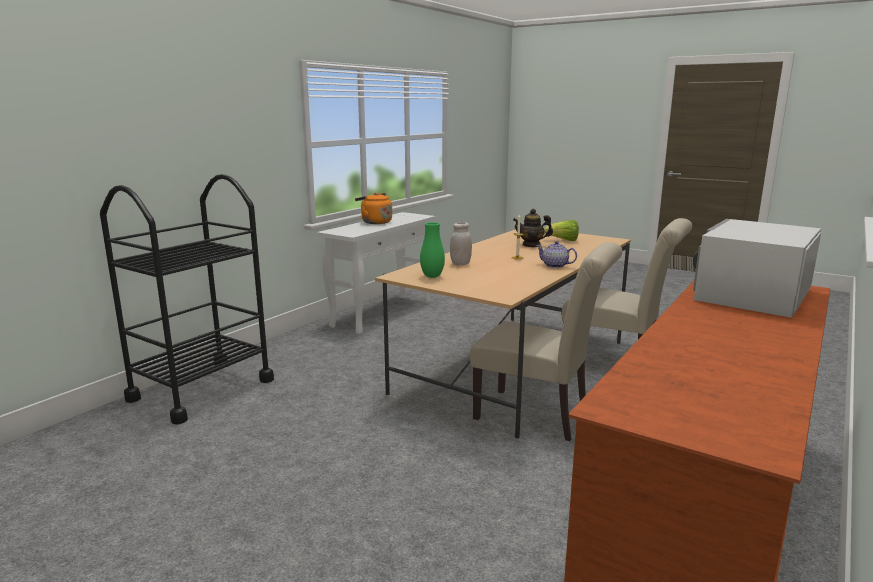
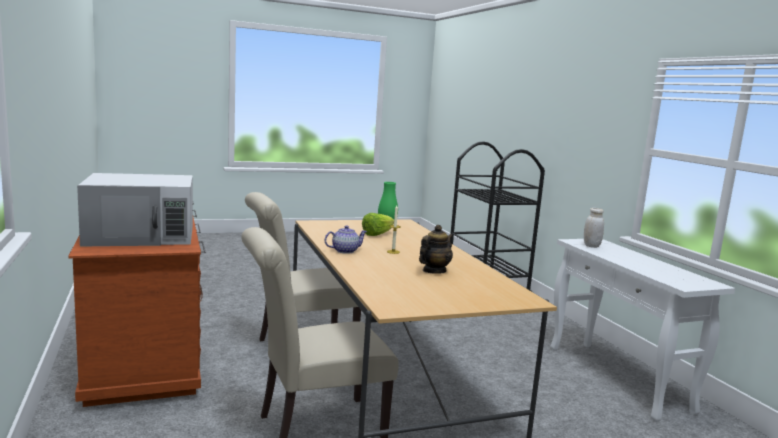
camera: 125 degrees right, 5 degrees down
orange kettle [355,193,392,224] -> none
white jar [450,222,472,265] -> white jar moved to [584,208,604,248]
lettuce [544,220,579,241] -> lettuce moved to [362,213,394,236]
white microwave [693,219,821,318] -> white microwave turned 90 degrees clockwise [77,173,193,246]

